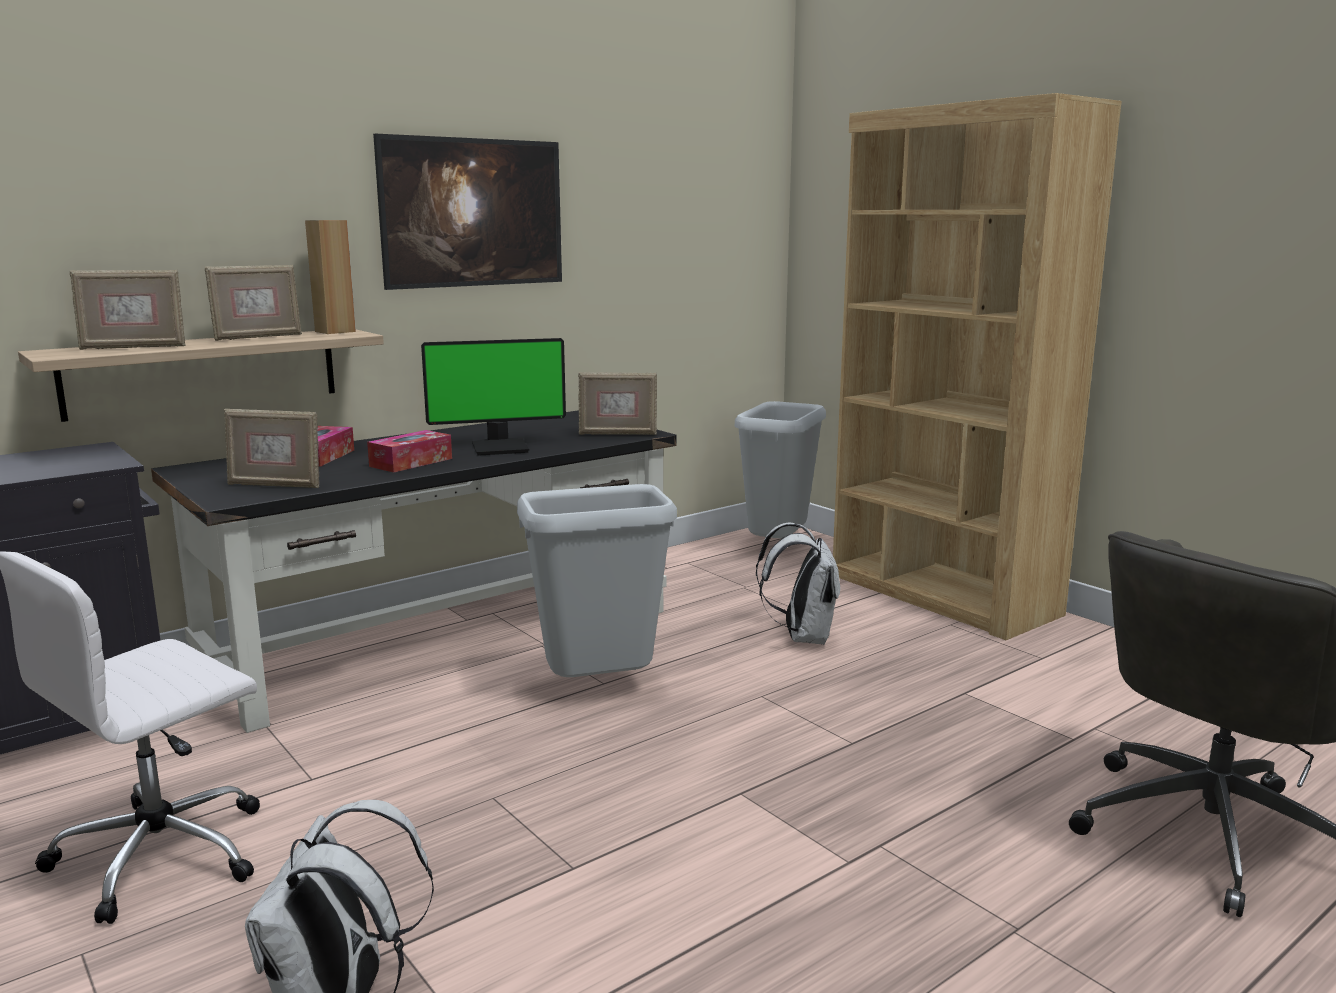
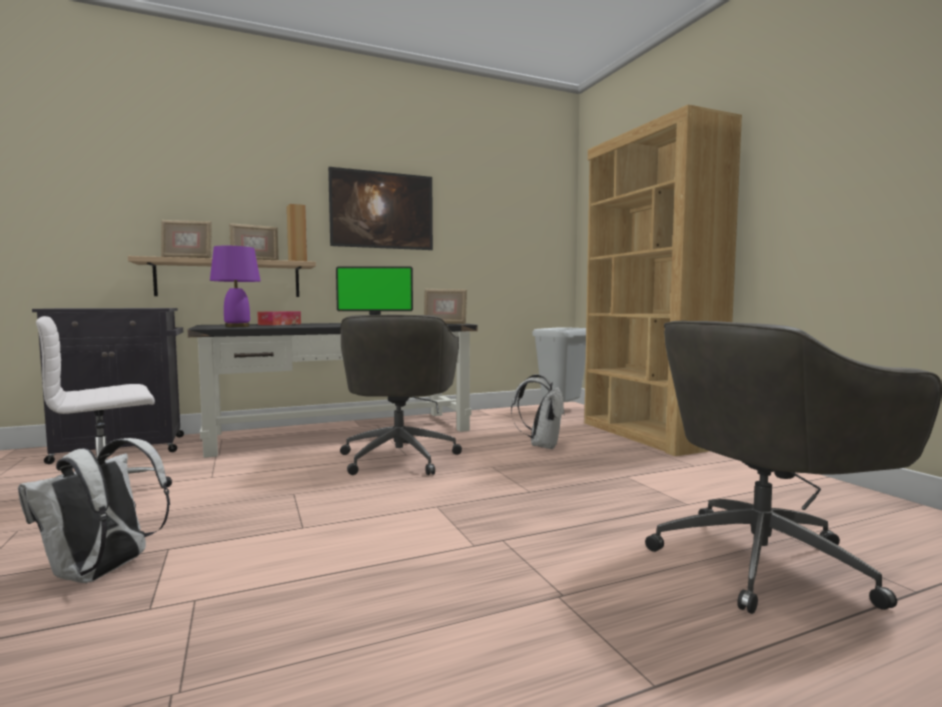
camera: 15 degrees right, 10 degrees down
picture frame [224,409,319,488] -> purple table lamp [210,246,261,327]
tissue box [367,430,452,473] -> none
grey trash can [517,484,677,677] -> grey office chair [340,315,462,475]

